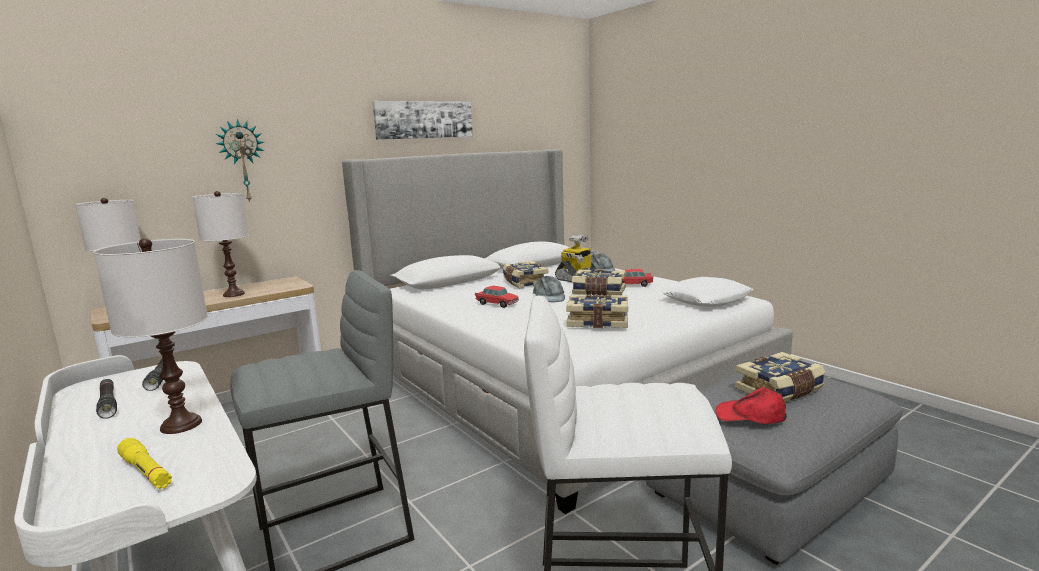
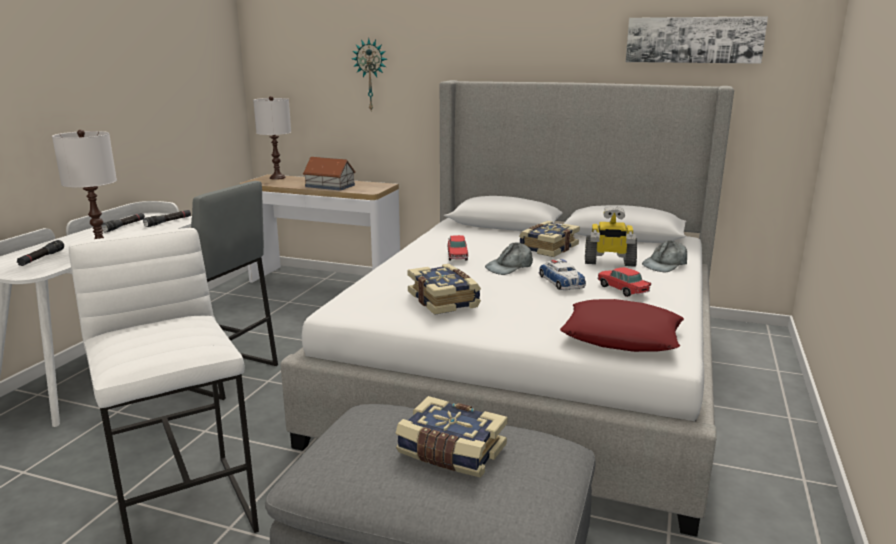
camera: 55 degrees right, 5 degrees up
yellow flashlight [117,438,172,489] -> black flashlight [17,240,64,266]
white table lamp [192,191,249,297] -> toy house [303,157,356,191]
picture [372,101,473,140] -> picture moved to [626,16,768,64]
book [572,269,626,296] -> toy car [539,259,586,290]
white pillow [662,277,753,307] -> red pillow [560,299,684,352]
red cap [715,387,787,424] -> none

